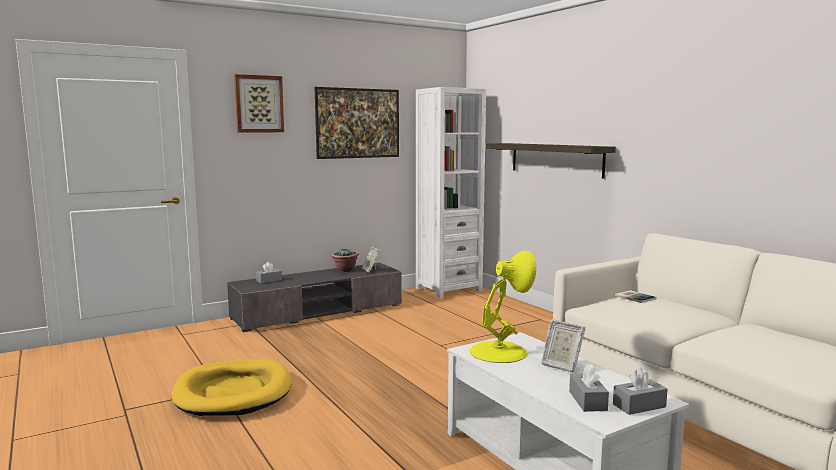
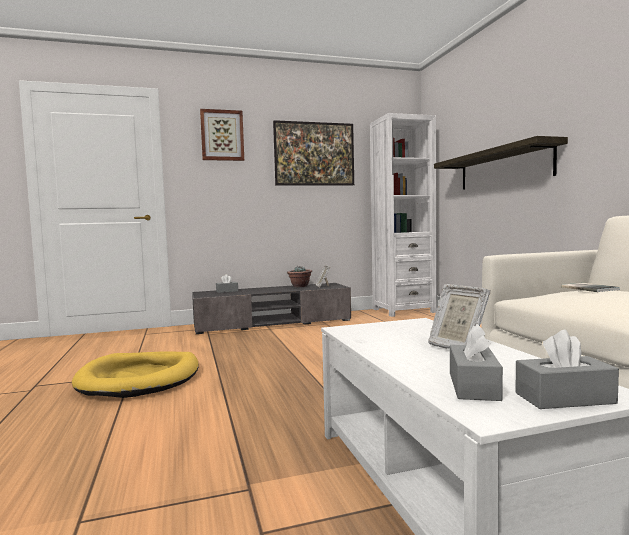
camera: 15 degrees right, 5 degrees down
yellow table lamp [470,251,536,363] -> none

